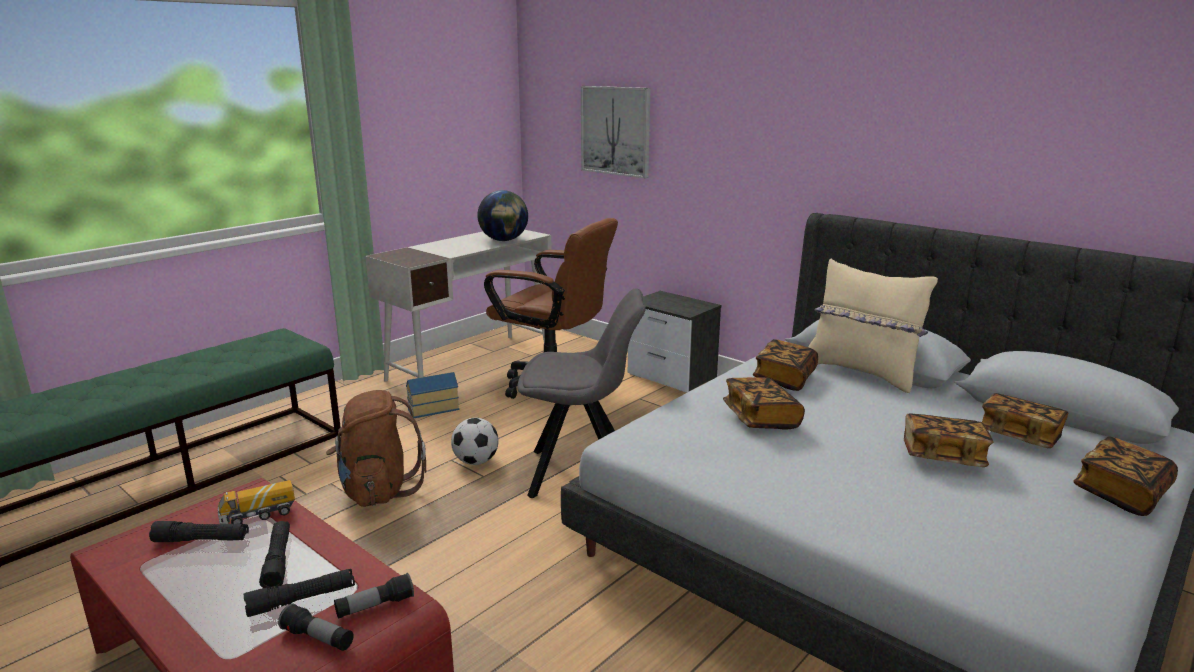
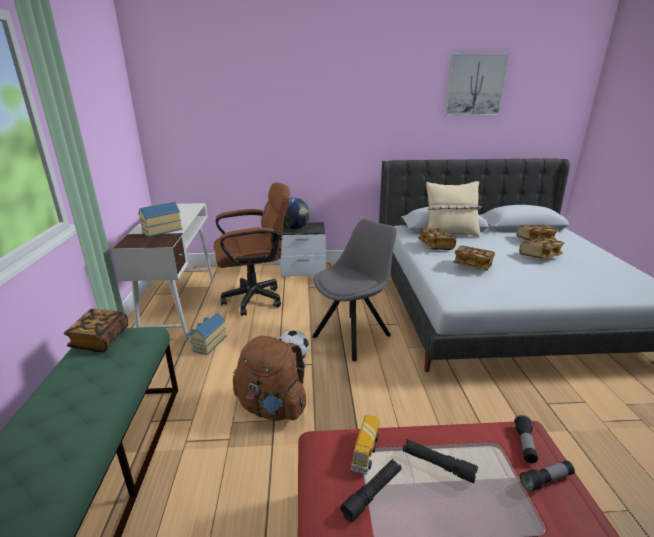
camera: 45 degrees left, 5 degrees up
black flashlight [244,569,355,617] -> none
globe [477,190,528,241] -> globe moved to [283,198,310,229]
picture [581,86,651,178] -> picture moved to [444,53,510,116]
book [1073,436,1178,516] -> book moved to [64,309,128,352]
none -> toy house [138,202,182,237]

